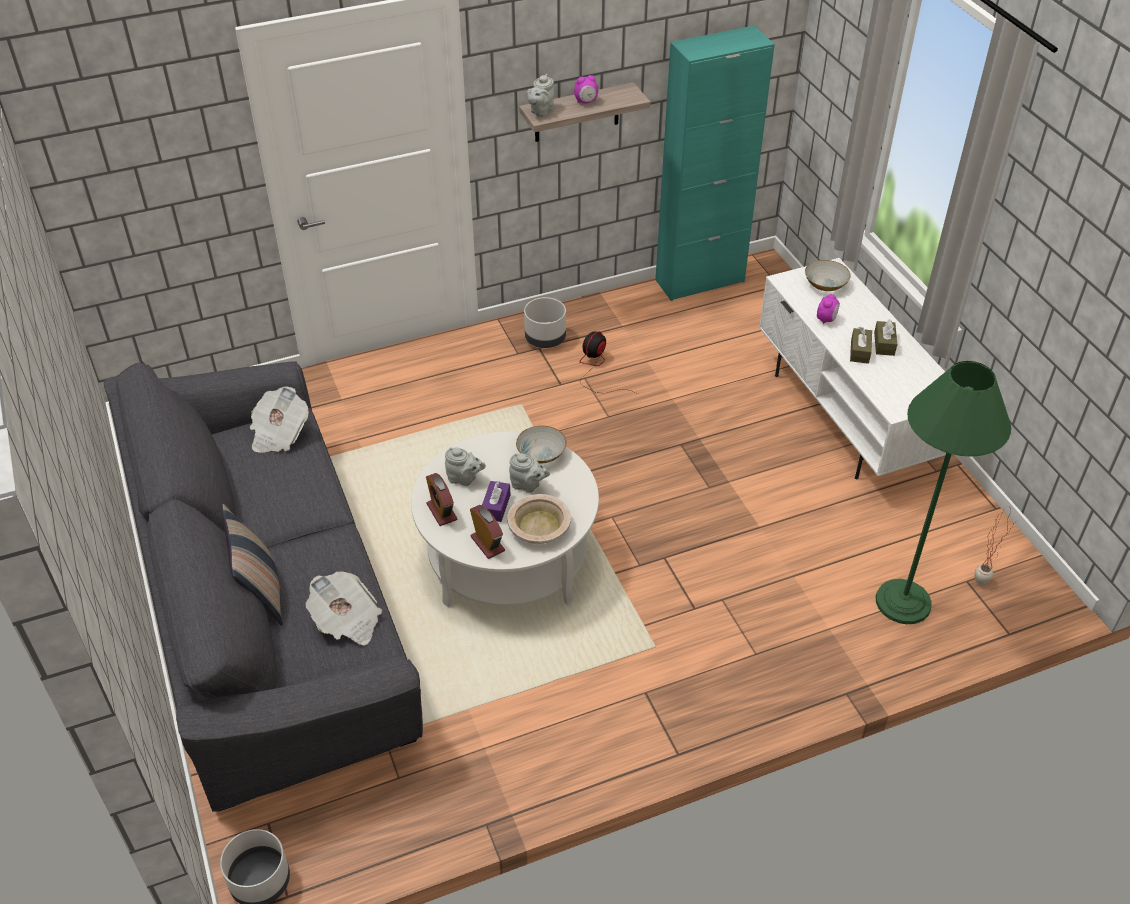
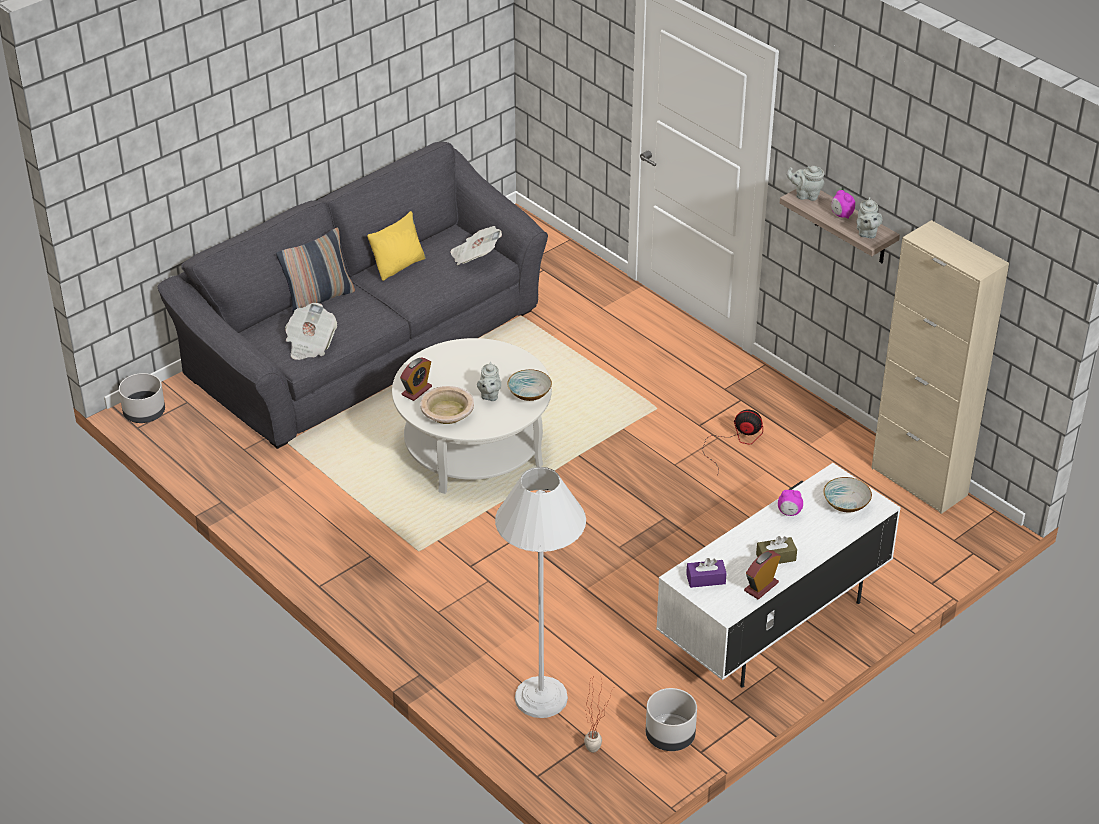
camera: 70 degrees right, 5 degrees down
alarm clock [426,473,457,526] -> alarm clock moved to [744,550,781,599]
grey teapot [445,447,486,486] -> grey teapot moved to [856,197,882,239]
purple tissue box [482,481,510,522] -> purple tissue box moved to [686,558,727,588]
grey planter [524,297,566,348] -> grey planter moved to [646,688,697,751]
turquoise cabinet [655,25,775,301] -> beige cabinet [871,220,1009,514]
brown tissue box [850,327,872,364] -> none
green floor lamp [876,361,1011,624] -> white floor lamp [495,467,586,718]
none -> yellow pillow [367,211,426,281]

